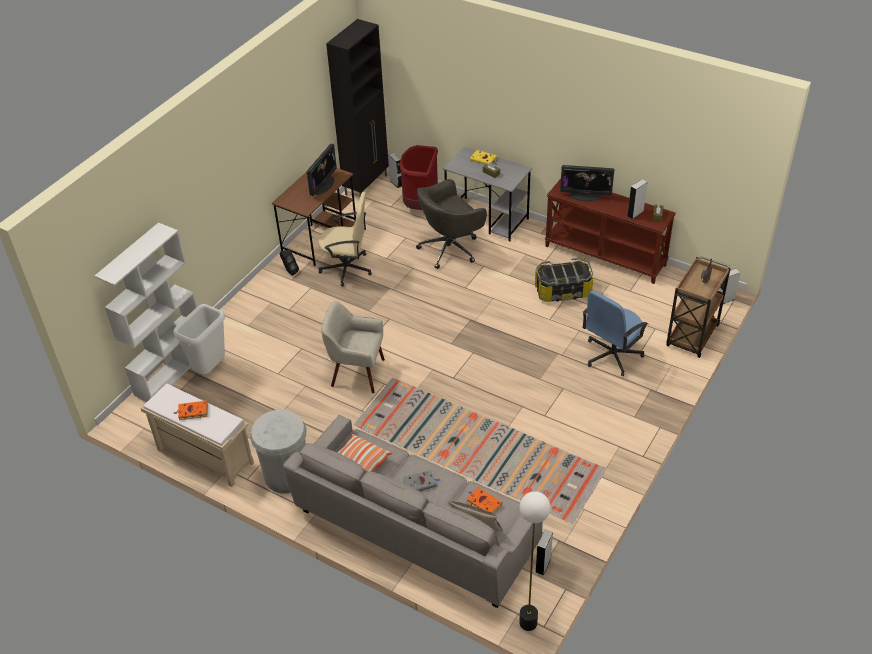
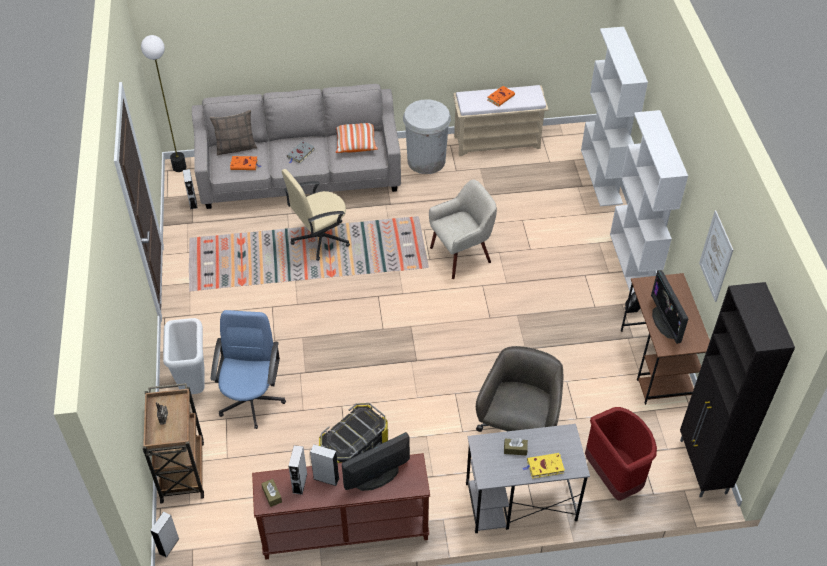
camera: 140 degrees right, 5 degrees up
white trash can [173,304,225,375] -> white trash can moved to [163,318,205,394]
beige office chair [318,192,372,287] -> beige office chair moved to [282,169,350,261]
grey speaker [388,153,402,188] -> grey speaker moved to [310,444,339,486]
none -> white bookcase [610,110,688,295]
none -> picture [699,210,733,302]

